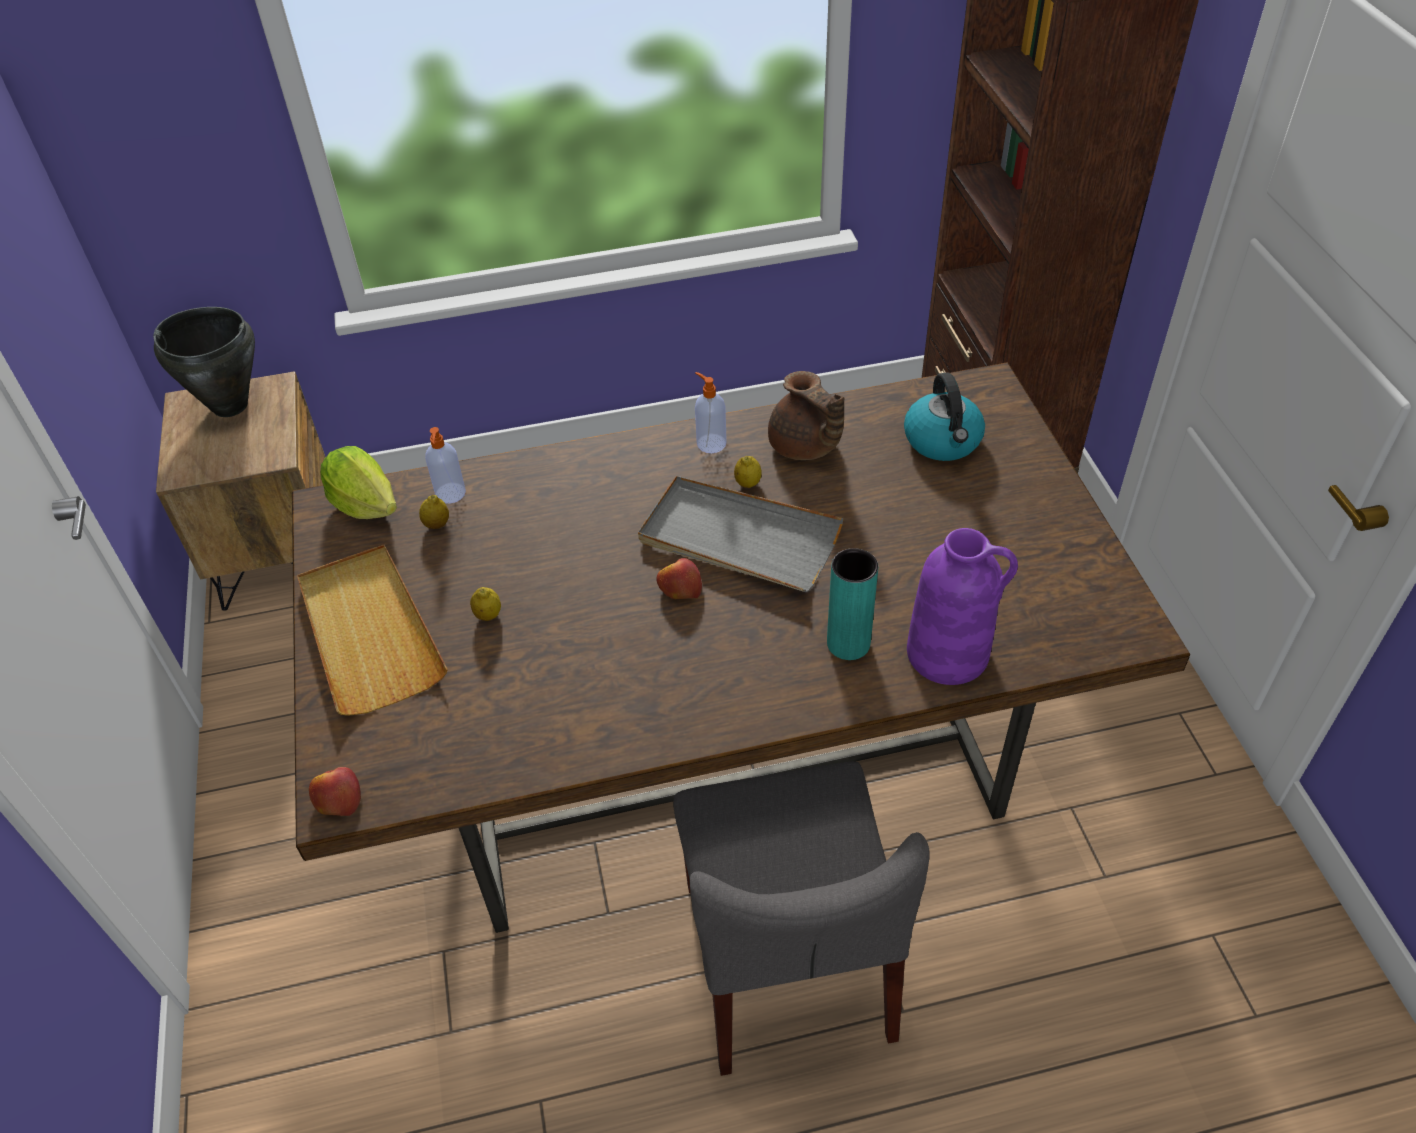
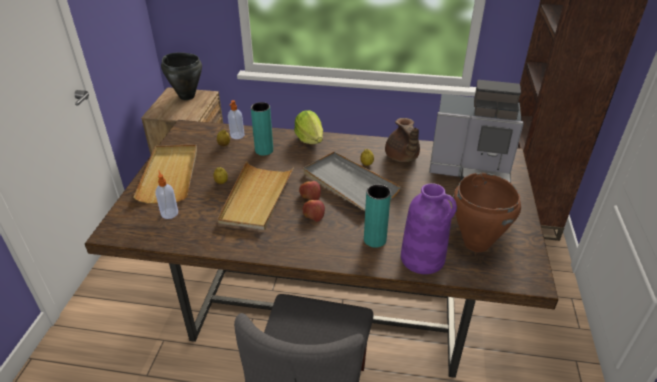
camera: 20 degrees right, 10 degrees down
apple [309,767,361,816] -> apple moved to [303,200,325,222]
lettuce [320,446,397,519] -> lettuce moved to [294,110,323,144]
soap dispenser [695,372,727,453] -> soap dispenser moved to [156,170,178,219]
kettle [904,373,985,461] -> coffee machine [429,80,524,183]
none -> beige tray [218,161,294,230]
none -> turquoise vase [251,102,273,156]
none -> brown cooking pot [453,173,521,252]

